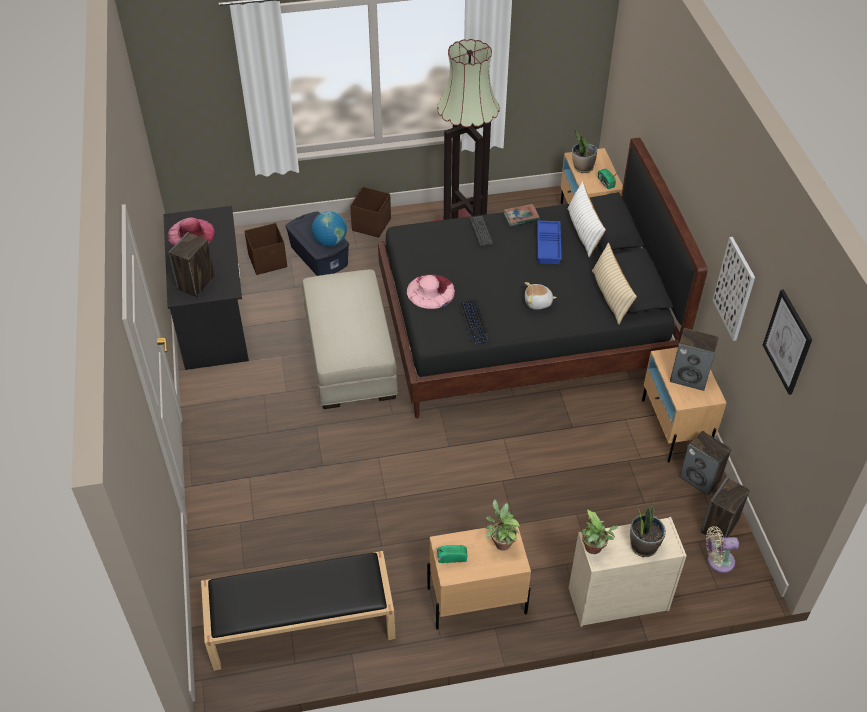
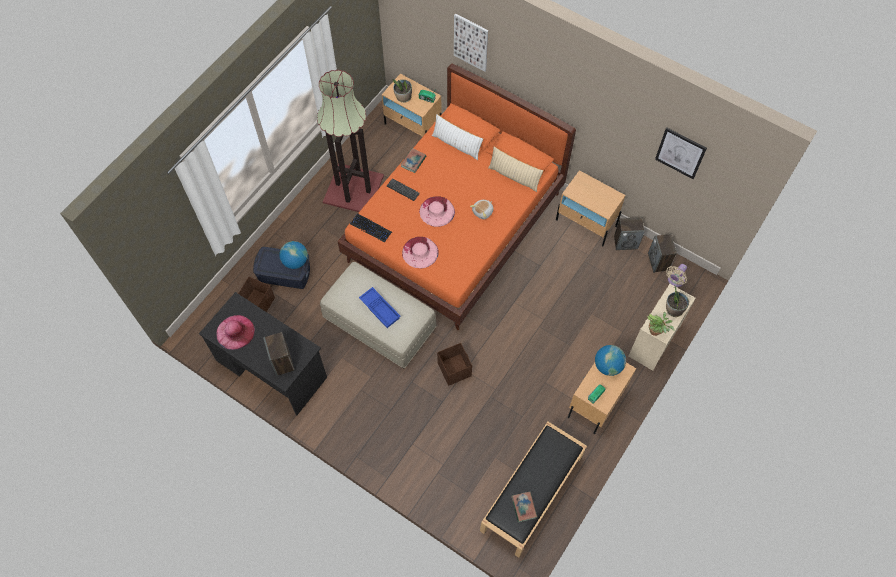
camera: 45 degrees left, 15 degrees up
brown storage box [350,187,391,238] -> brown storage box moved to [437,343,472,386]
black bed [378,138,708,418] -> orange bed [337,63,576,330]
keyboard [457,299,491,344] -> keyboard moved to [350,213,392,242]
potted plant [486,499,520,551] -> globe [595,345,626,376]
blue tray [537,221,562,264] -> blue tray moved to [359,287,400,328]
speaker [670,328,719,391] -> none
picture [713,237,755,341] -> picture moved to [454,14,489,72]
none -> pink hat [419,196,455,227]
none -> book [511,492,537,522]

